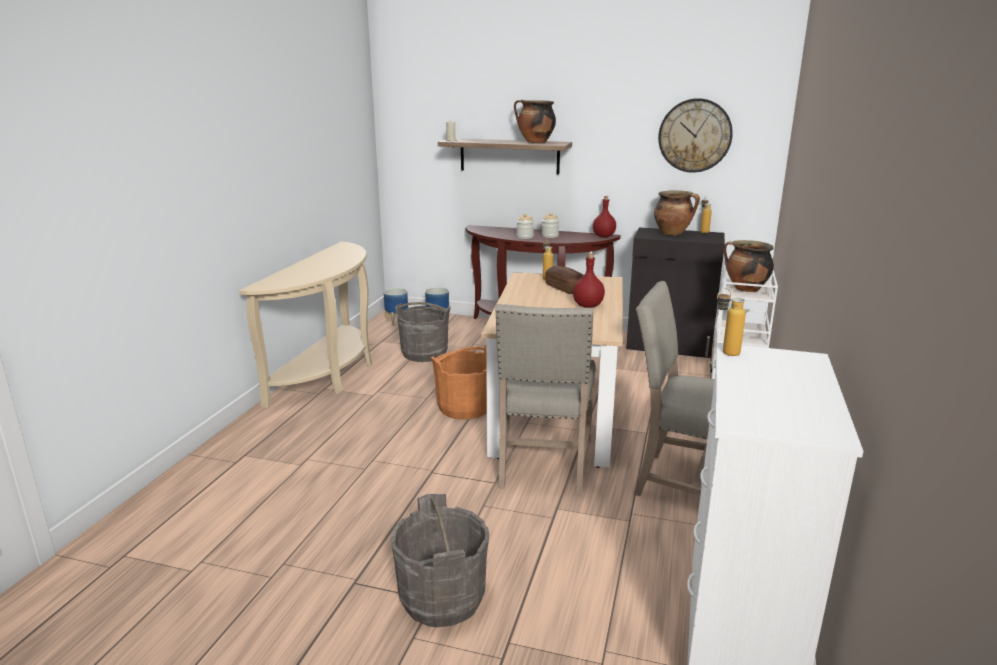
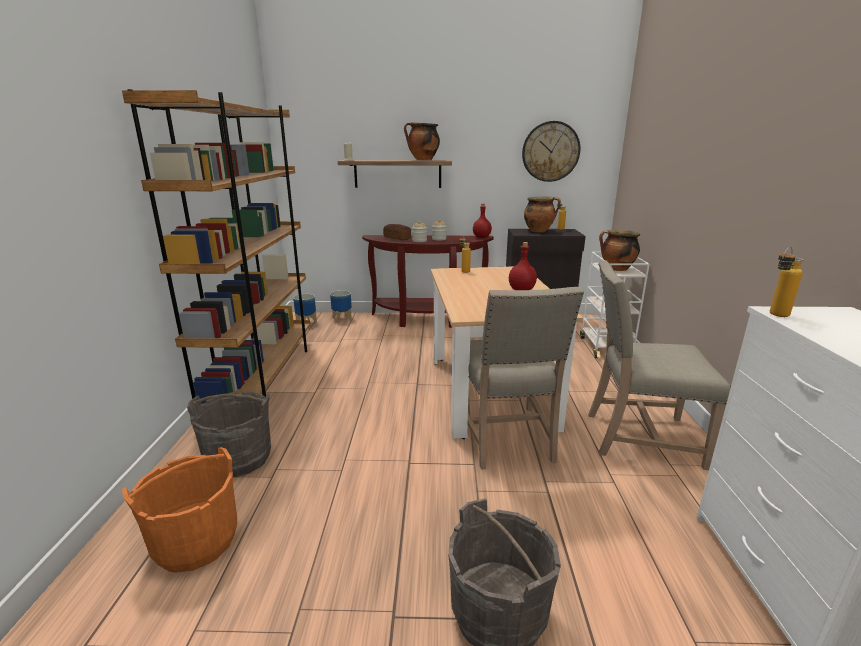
camera: 15 degrees left, 0 degrees up
beige console table [239,242,372,408] -> brown bookcase [122,89,310,404]
grey bucket [395,302,451,362] -> grey bucket moved to [187,391,271,477]
orange bucket [431,345,487,420] -> orange bucket moved to [122,447,237,573]
bread [545,266,584,294] -> bread moved to [383,224,411,240]

